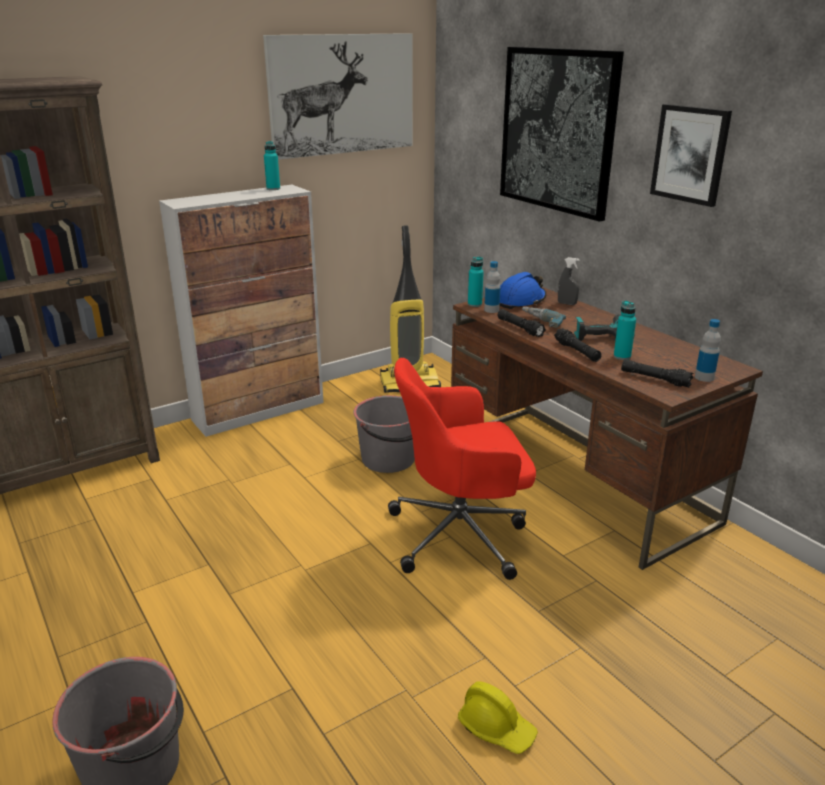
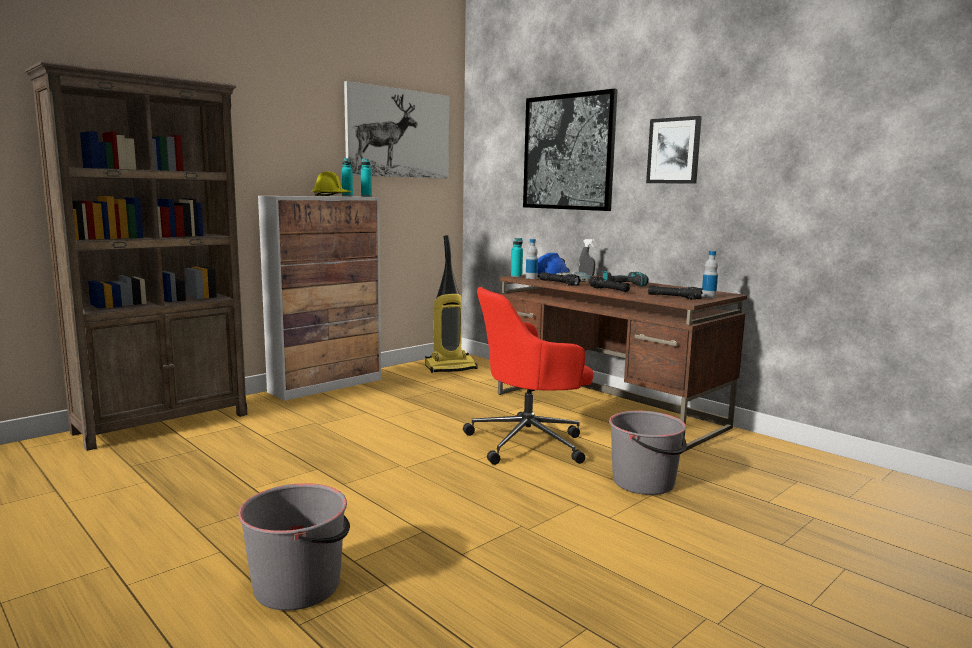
camera: 10 degrees left, 15 degrees down
grey bucket [353,395,415,473] -> grey bucket moved to [609,411,687,495]
yellow hard hat [458,681,538,754] -> yellow hard hat moved to [312,172,351,196]
turquoise bottle [614,301,636,360] -> turquoise bottle moved to [361,159,372,197]

